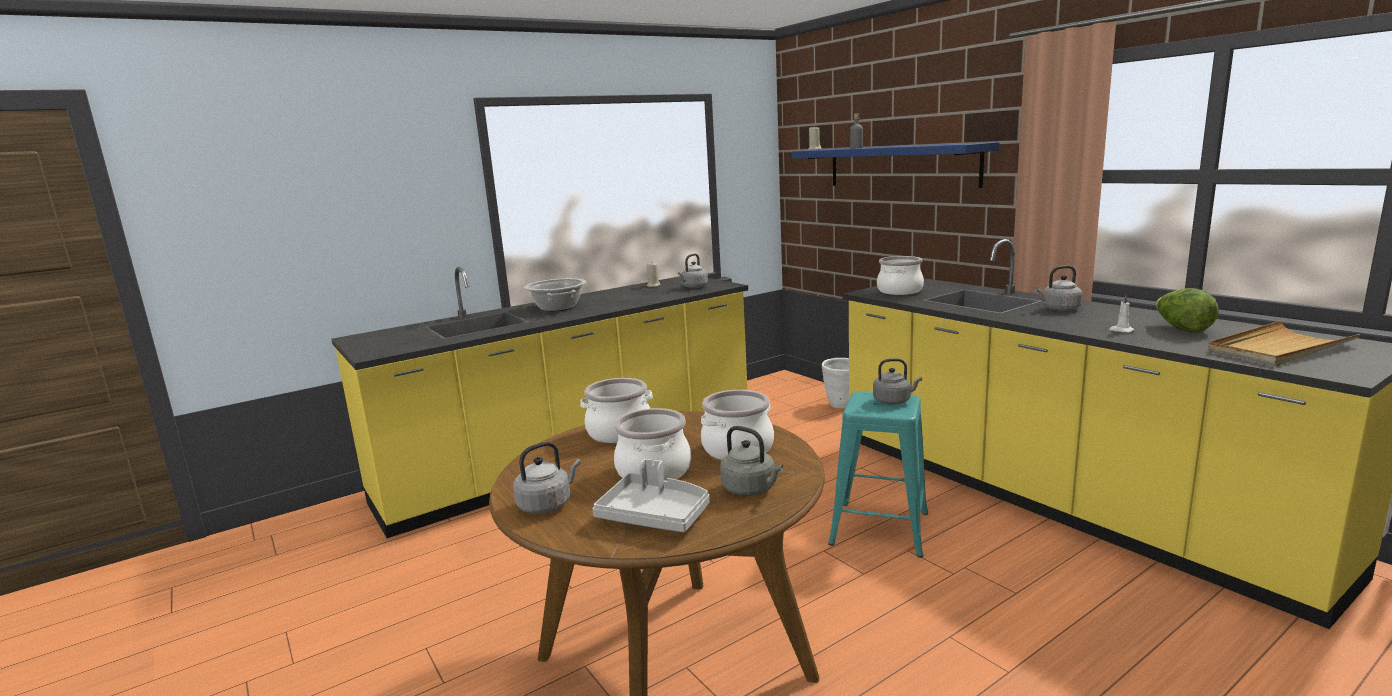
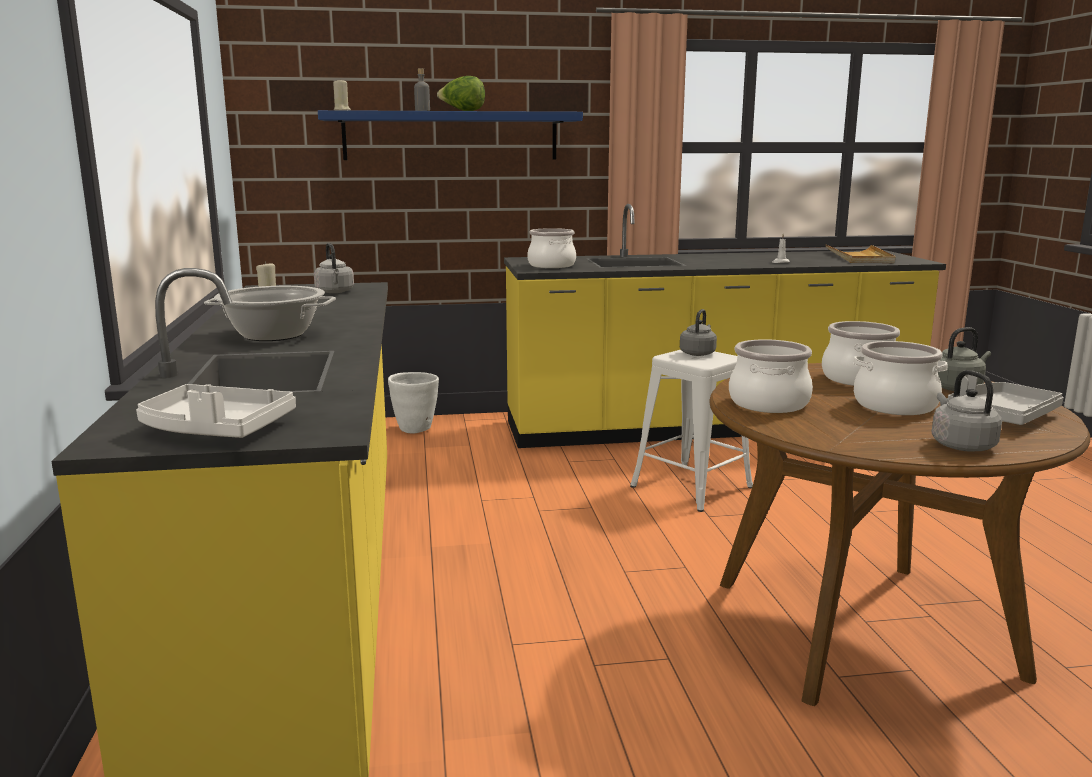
camera: 65 degrees left, 0 degrees up
turquoise stool [828,392,928,558] -> white stool [630,350,753,512]
grey kettle [1034,266,1082,311] -> none
lettuce [1156,288,1219,333] -> lettuce moved to [437,76,485,111]
none -> white tray [136,384,296,438]

